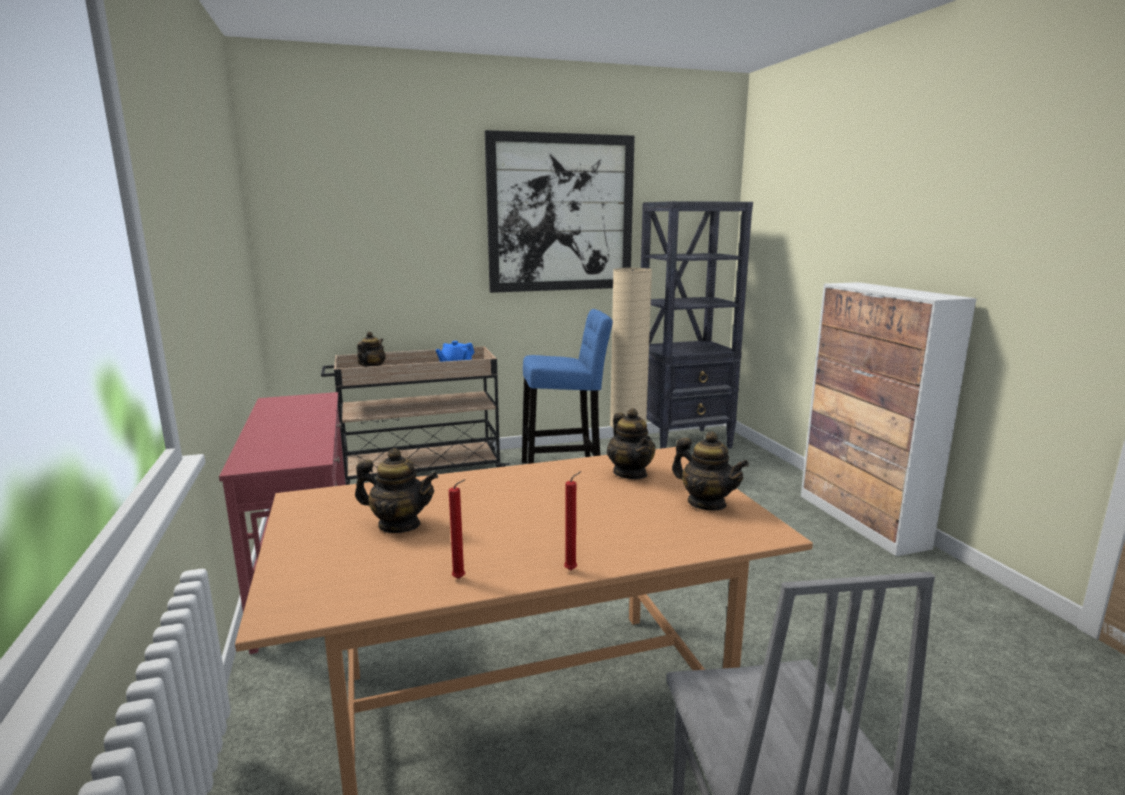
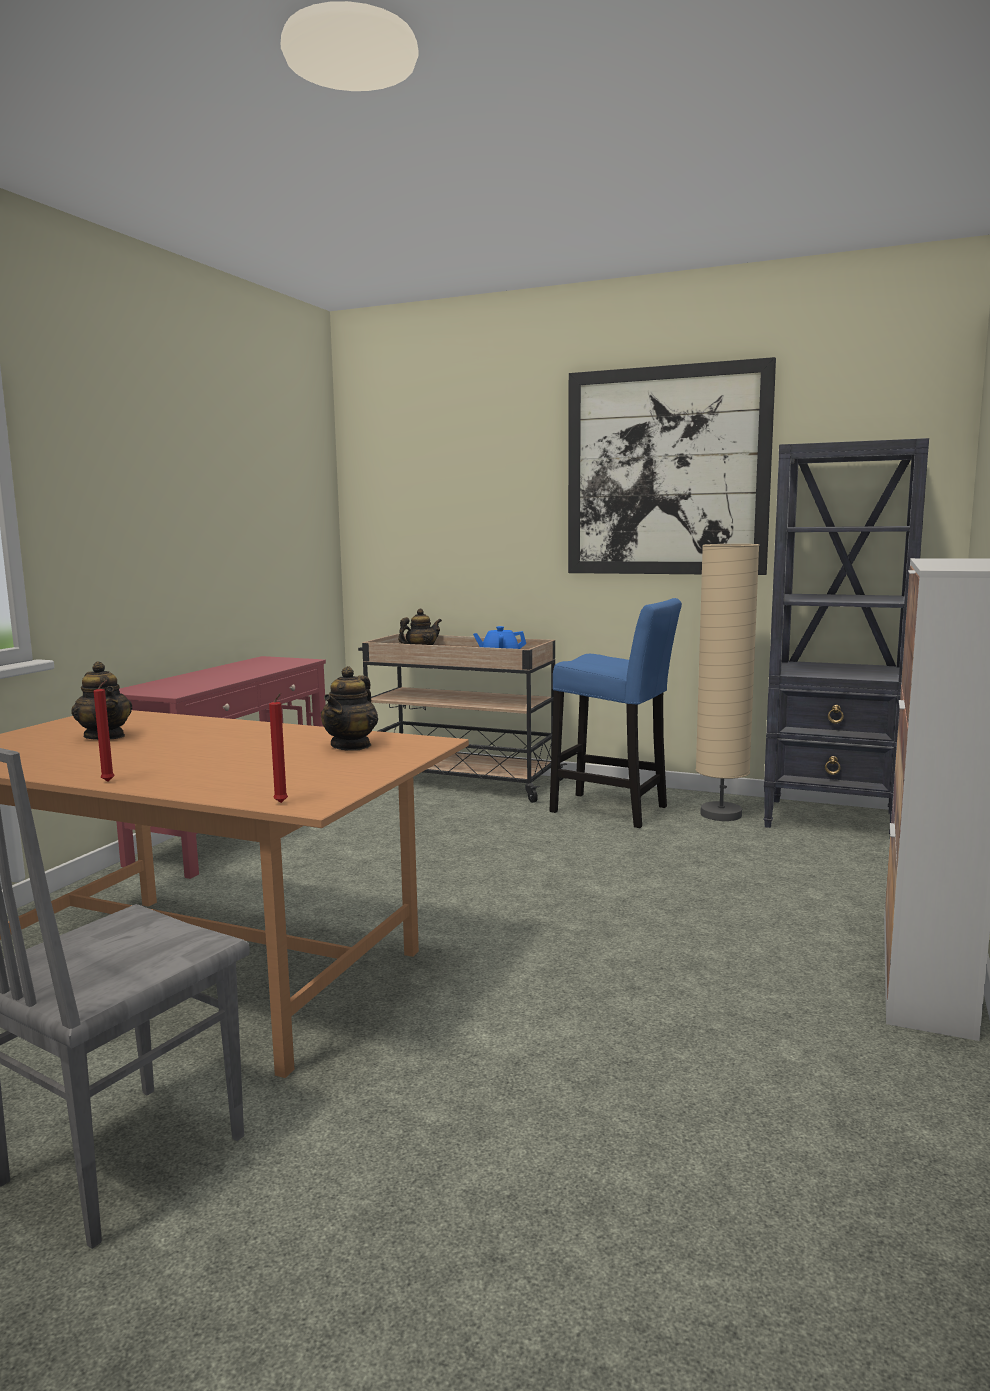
camera: 40 degrees right, 5 degrees down
red candle [449,479,465,579] -> red candle moved to [269,693,288,803]
teapot [672,431,749,510] -> none

